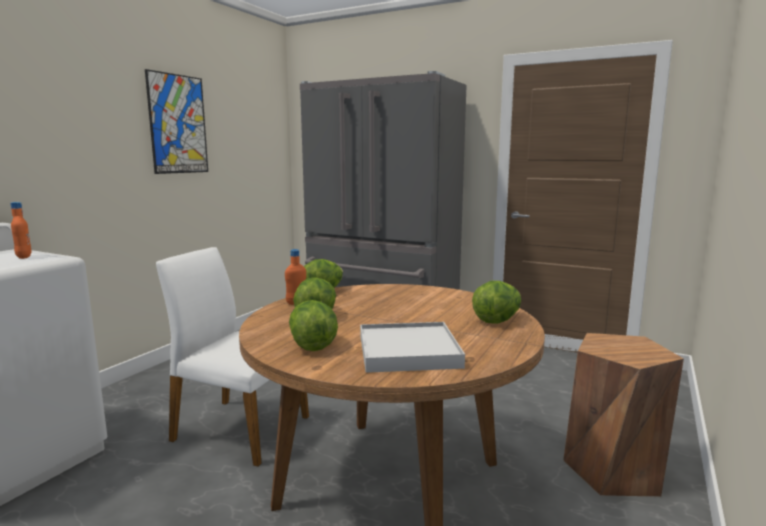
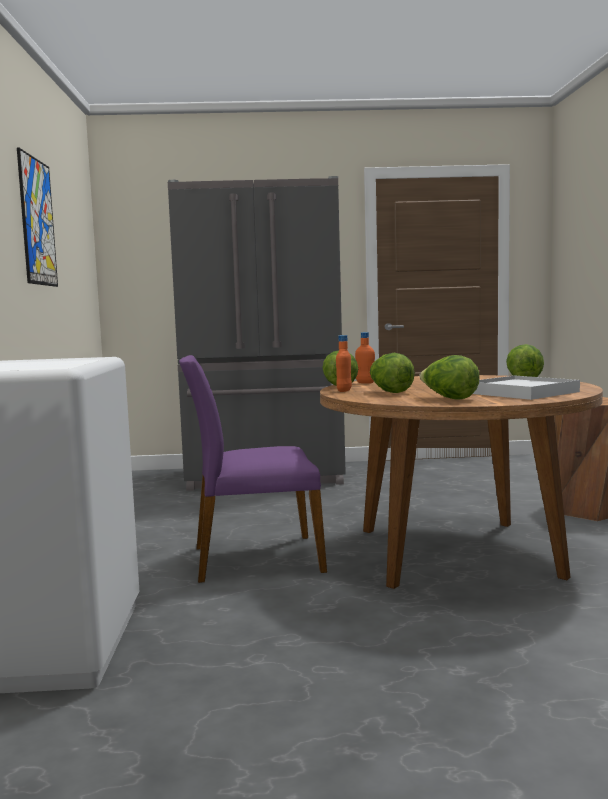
camera: 30 degrees left, 5 degrees down
orange bottle [11,202,32,259] -> orange bottle moved to [355,332,375,384]
white chair [156,247,309,467] -> purple chair [179,355,327,583]

